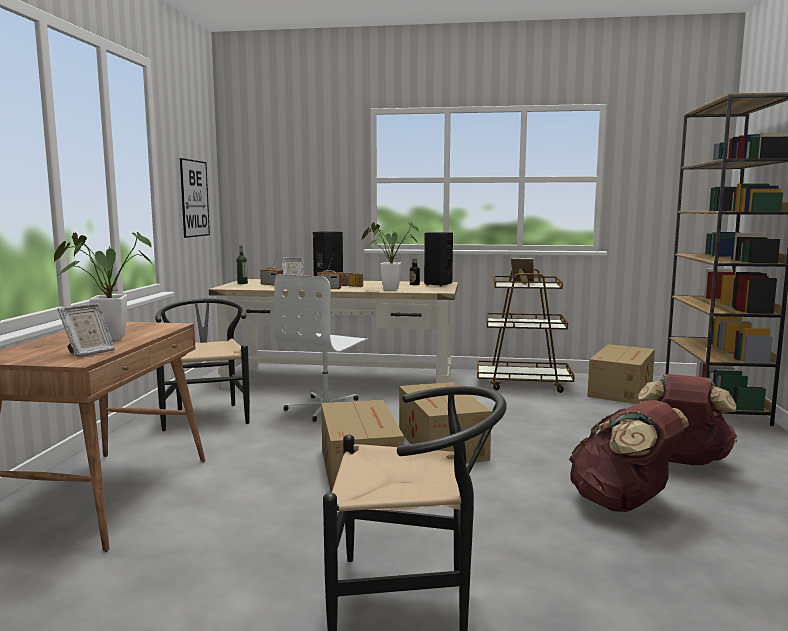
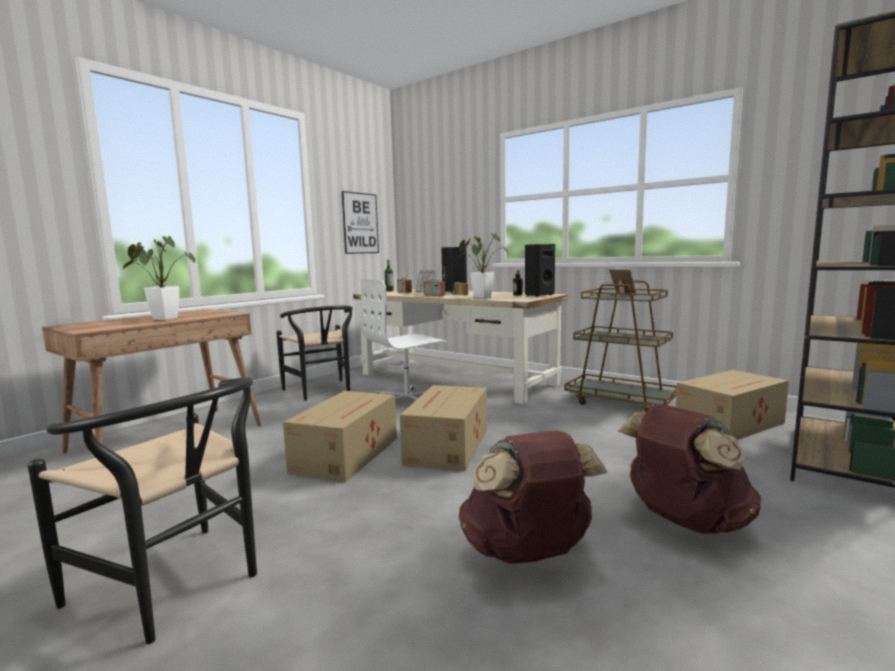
camera: 30 degrees right, 0 degrees up
picture frame [58,303,115,357] -> none
black chair [155,298,250,431] -> black chair turned 135 degrees clockwise [276,305,353,401]

